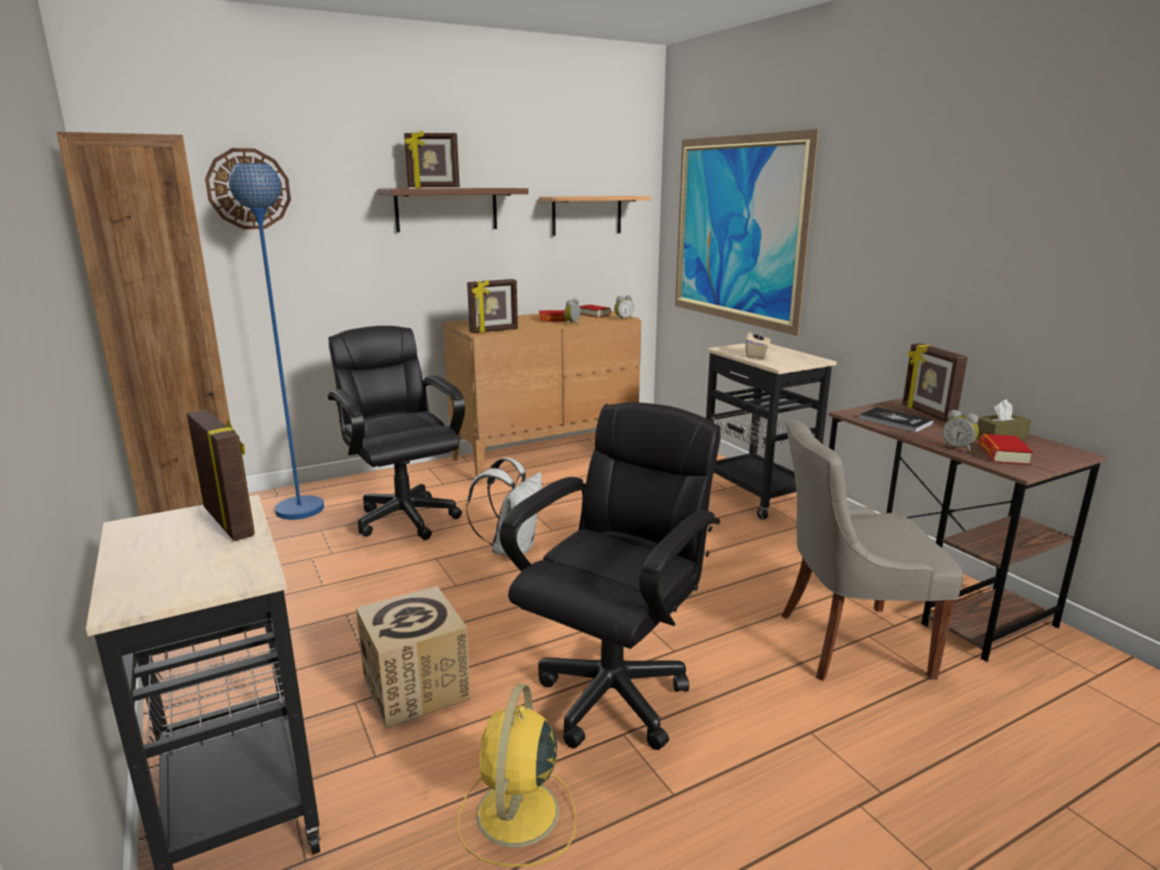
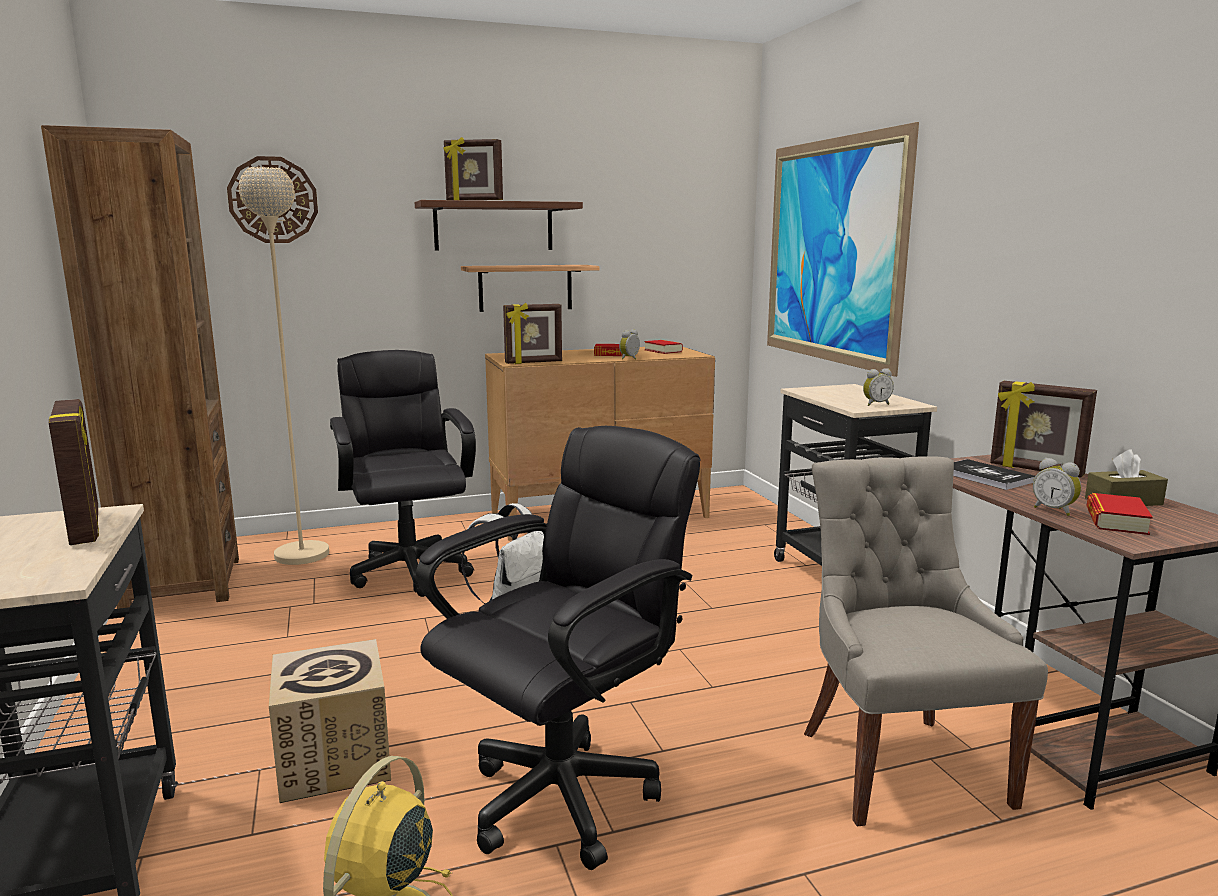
camera: 10 degrees right, 5 degrees down
blue floor lamp [229,163,324,520] -> beige floor lamp [239,167,329,565]
shelf [539,196,651,236] -> shelf moved to [461,265,599,312]
alarm clock [614,295,634,320] -> alarm clock moved to [863,368,894,406]
beige tissue box [746,330,770,359] -> none
grey chair [781,420,963,681] -> grey chair turned 75 degrees clockwise [804,456,1048,826]
picture frame [902,343,968,422] -> picture frame turned 45 degrees counterclockwise [990,381,1097,478]

